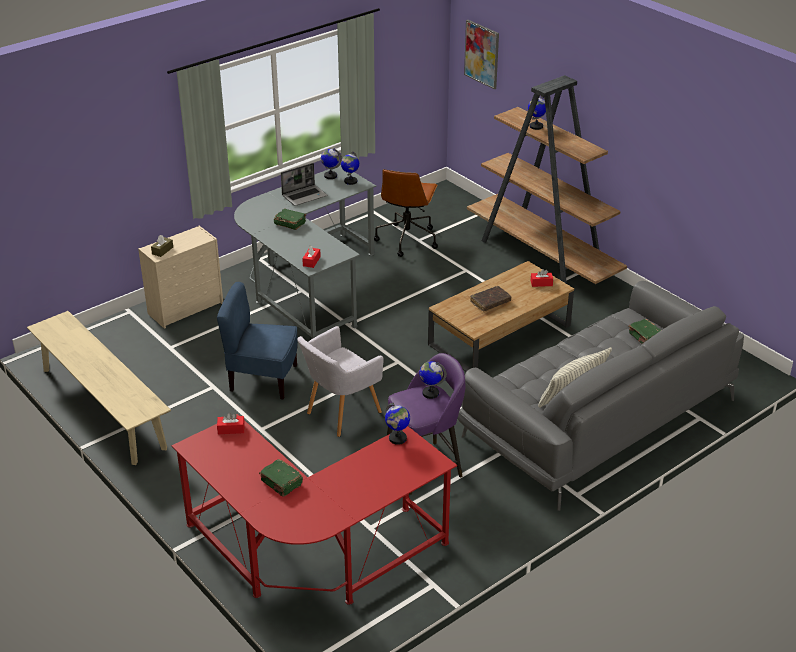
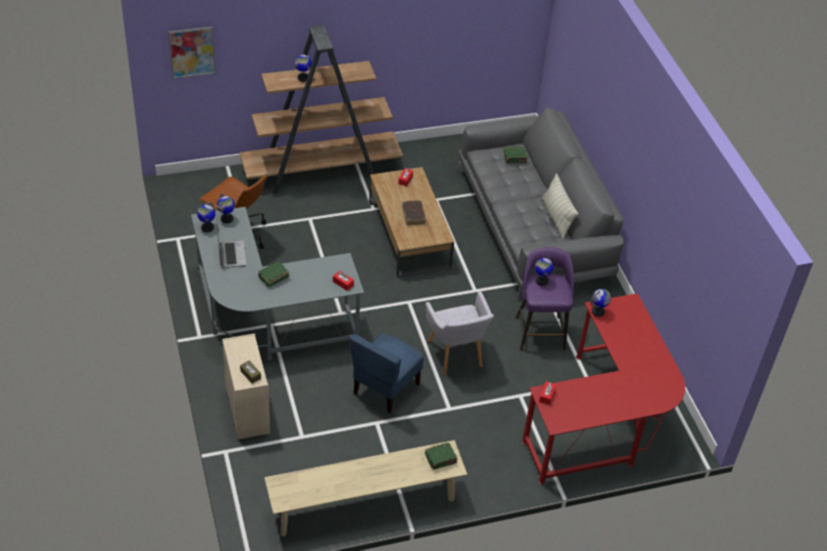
camera: 70 degrees left, 10 degrees up
green book [259,459,303,497] -> green book moved to [425,443,457,469]

